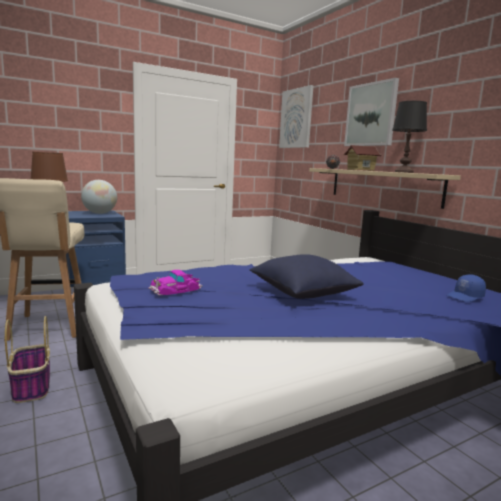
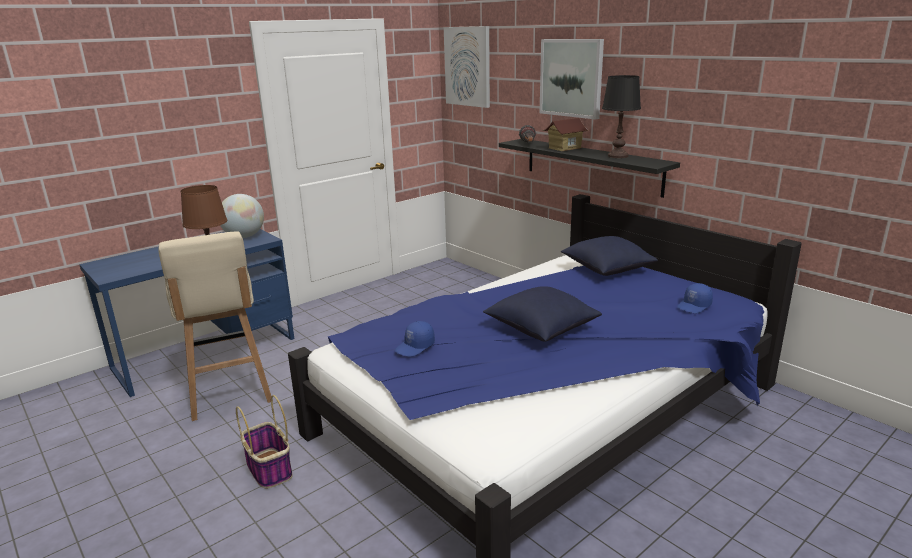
camera: 10 degrees left, 10 degrees up
toy car [148,270,202,295] -> blue cap [395,321,435,357]
beige shelf [309,168,461,209] -> black shelf [499,139,680,198]
none -> blue pillow [561,236,658,276]

